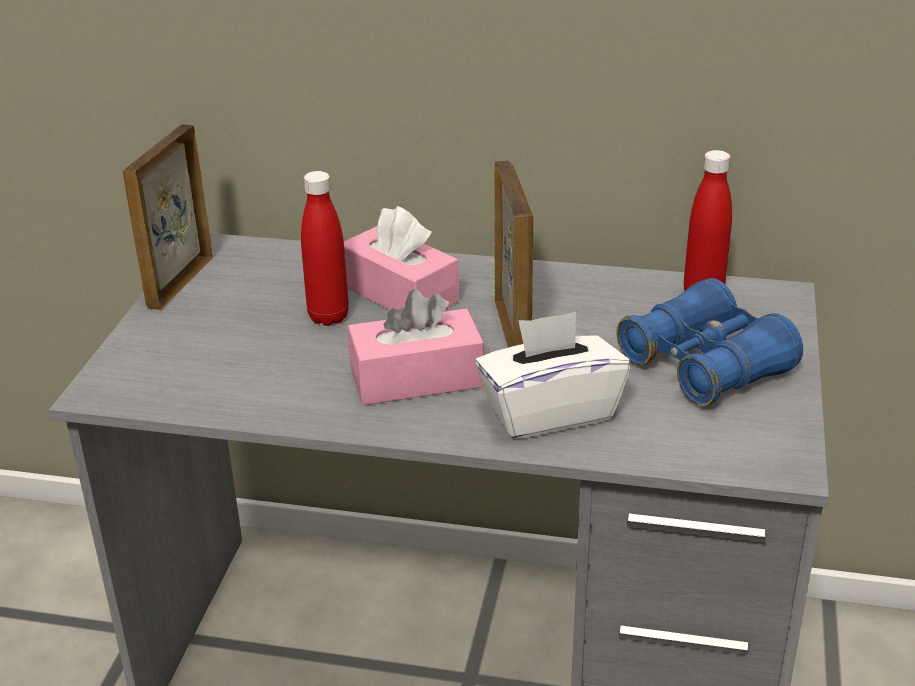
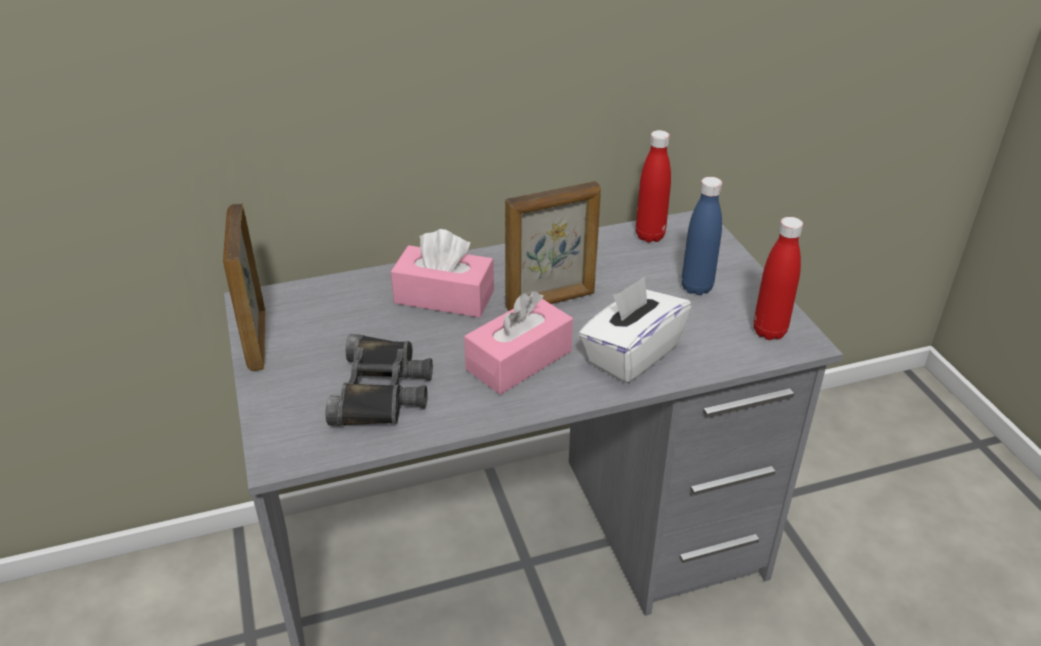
camera: 30 degrees left, 5 degrees up
red bottle [301,171,349,326] -> red bottle moved to [754,217,803,340]
picture frame [494,160,533,348] -> picture frame turned 105 degrees clockwise [505,181,601,311]
blue binoculars [616,278,803,406] -> blue bottle [681,177,722,295]
none -> black binoculars [326,334,433,426]

